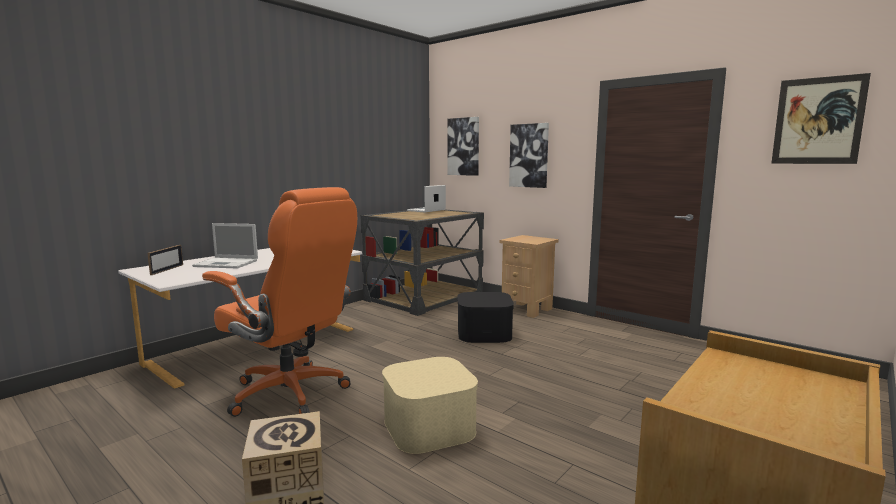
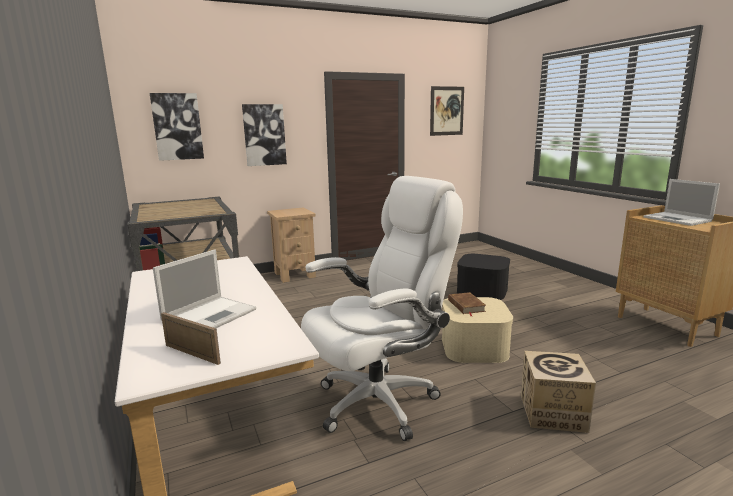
camera: 65 degrees left, 5 degrees up
orange office chair [202,187,357,417] -> white office chair [301,176,463,441]
laptop [407,185,446,213] -> laptop moved to [643,179,720,226]
black storage box [457,292,514,343] -> black storage box moved to [457,254,510,300]
none -> brown book [448,292,486,316]

